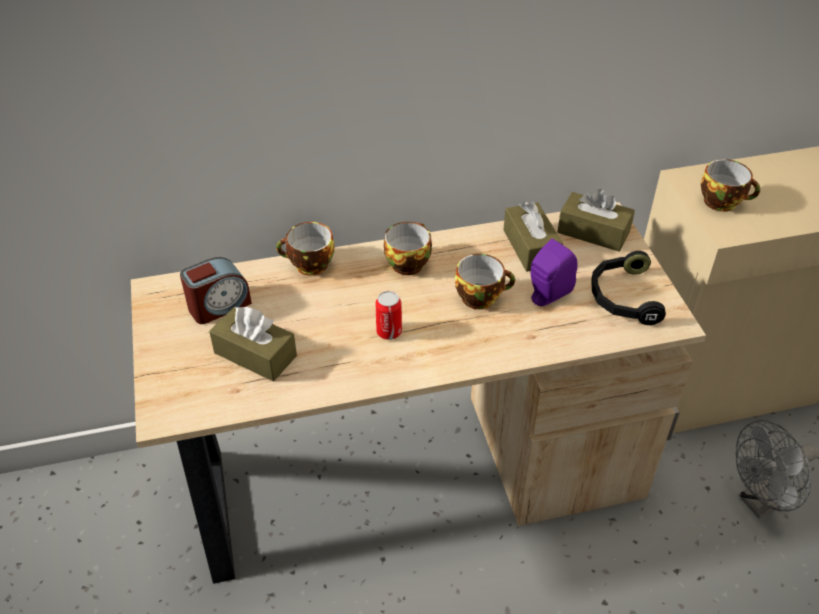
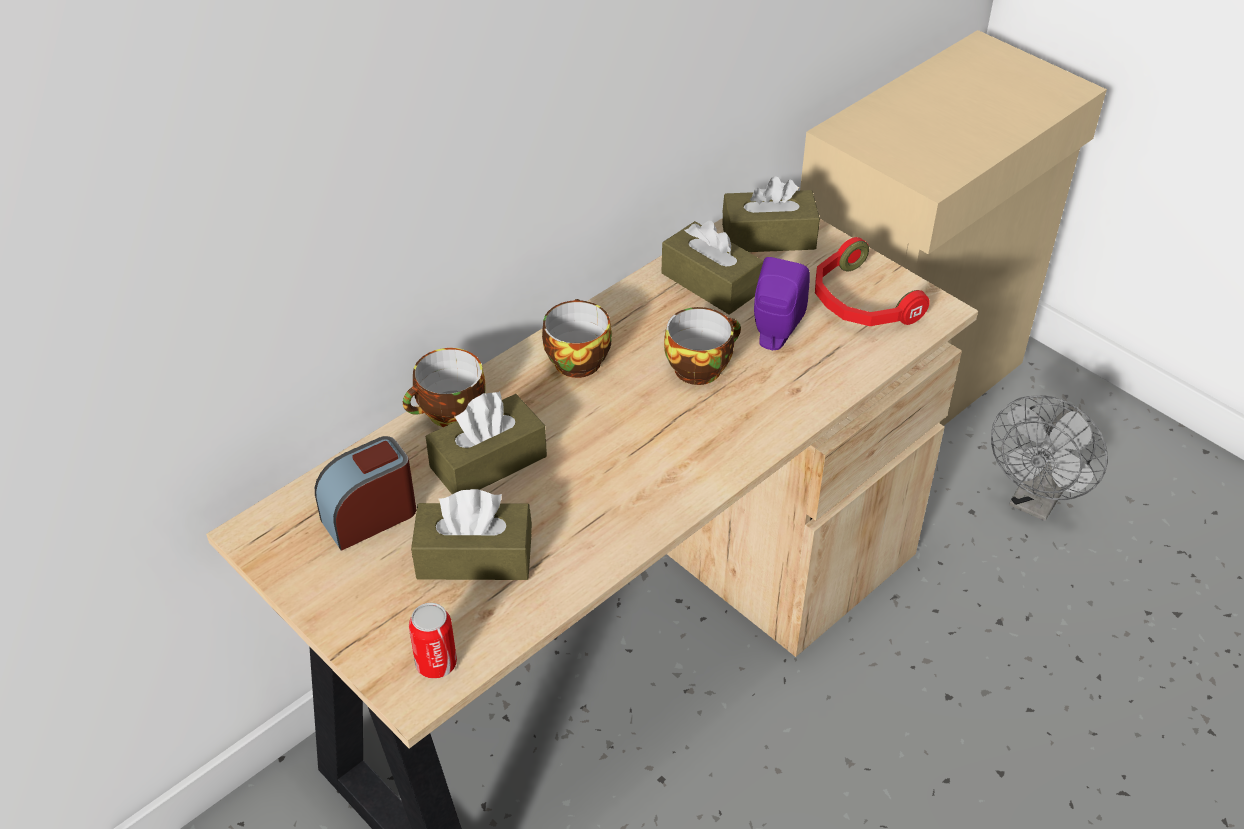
camera: 30 degrees left, 0 degrees up
alarm clock [180,257,252,324] -> alarm clock turned 150 degrees counterclockwise [315,436,417,551]
can [375,291,402,340] -> can moved to [409,603,457,679]
black headphones [592,251,666,325] -> red headphones [815,237,930,326]
cup [701,159,760,212] -> none
none -> brown tissue box [426,391,547,494]

